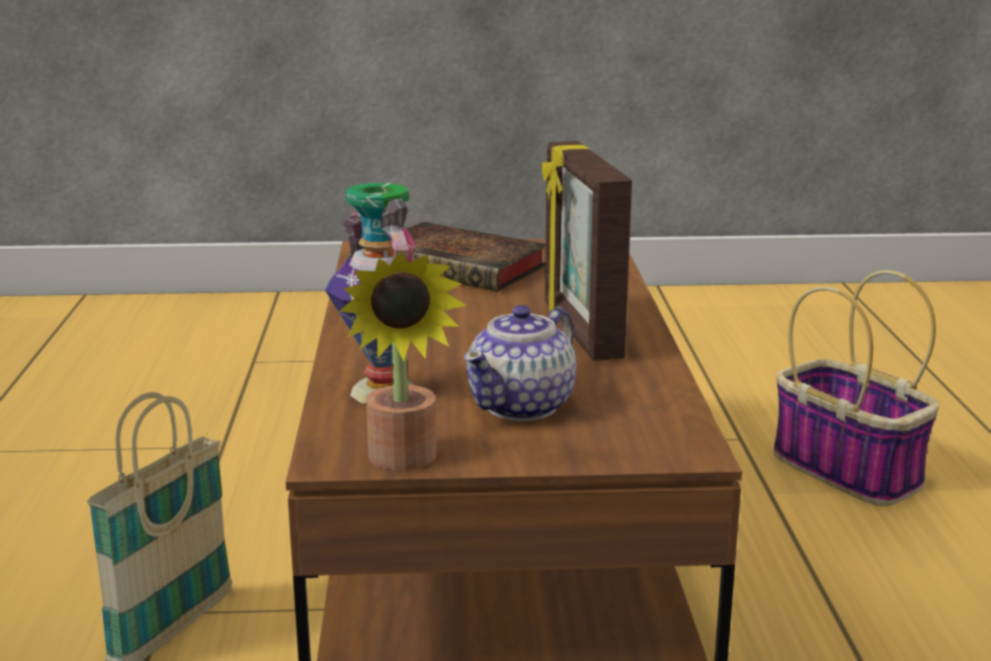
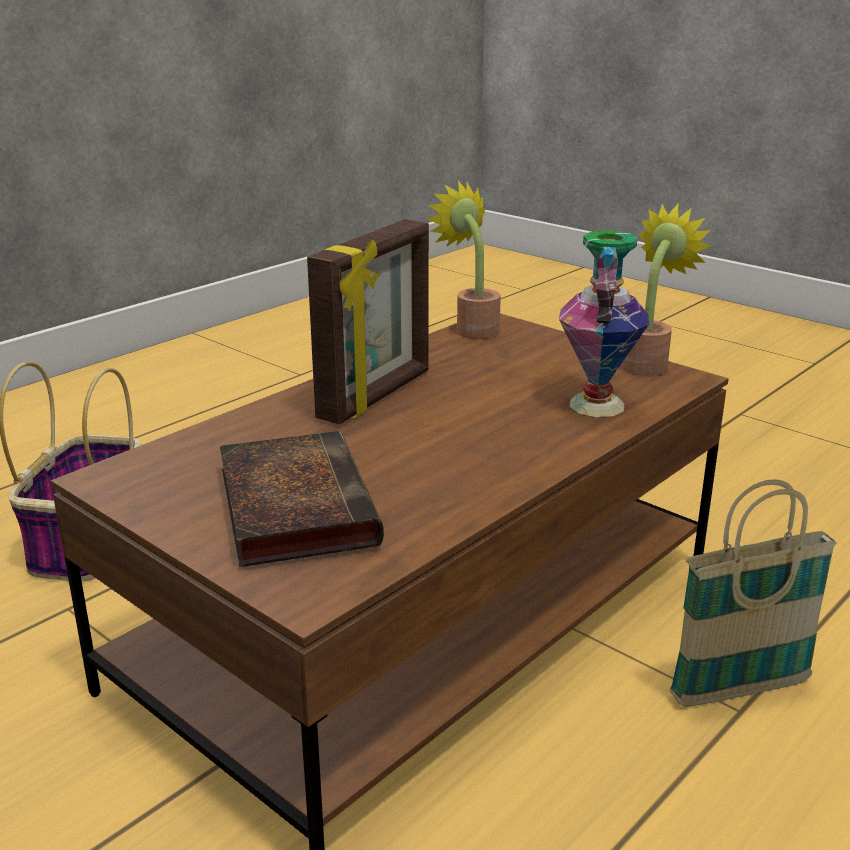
camera: 135 degrees left, 5 degrees up
teapot [464,305,577,421] -> none
none -> potted plant [427,181,501,339]

